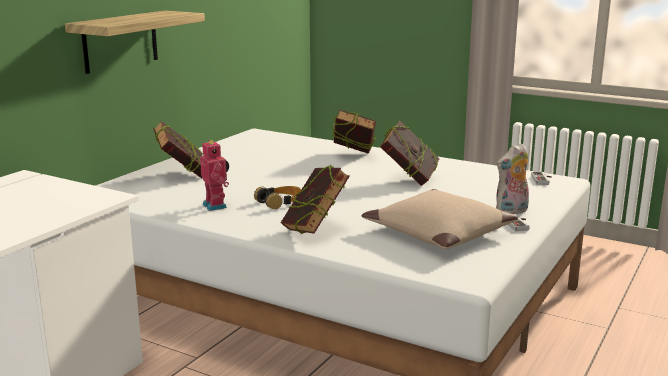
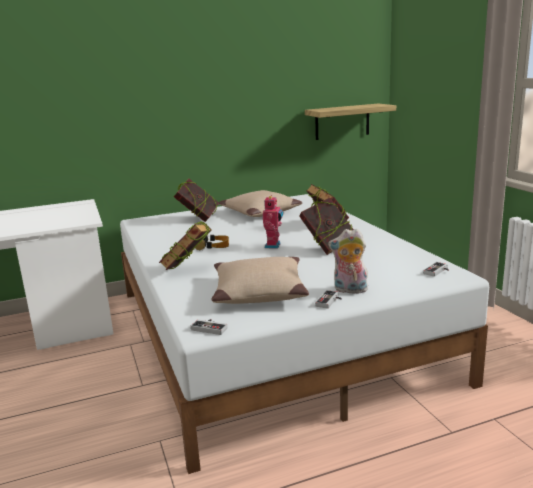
camera: 40 degrees right, 0 degrees up
shelf [65,11,205,74] -> shelf moved to [305,103,396,140]
toy robot [200,140,229,211] -> toy robot moved to [263,195,283,249]
none -> game controller [191,319,228,335]
none -> beige pillow [219,190,302,217]

